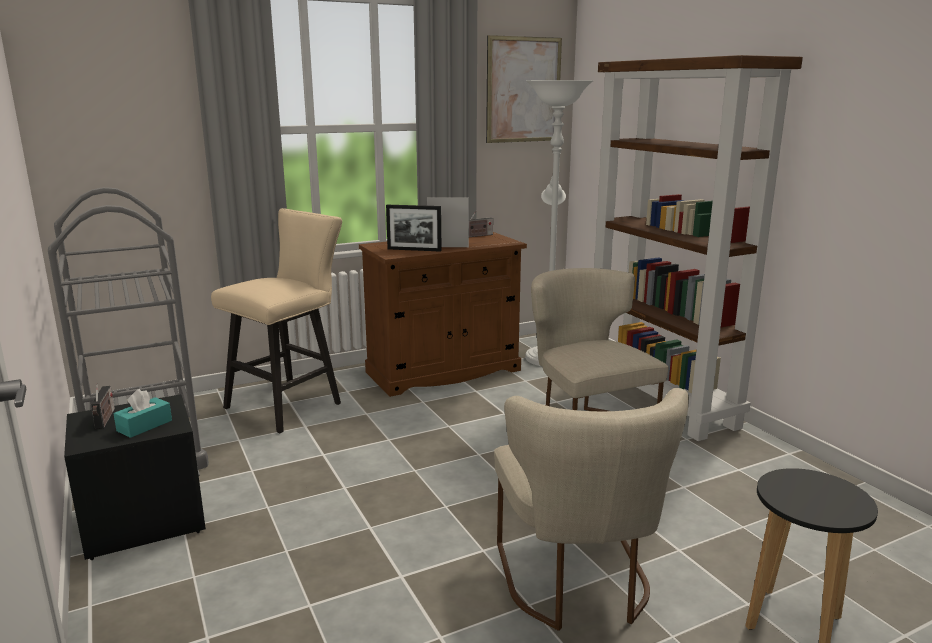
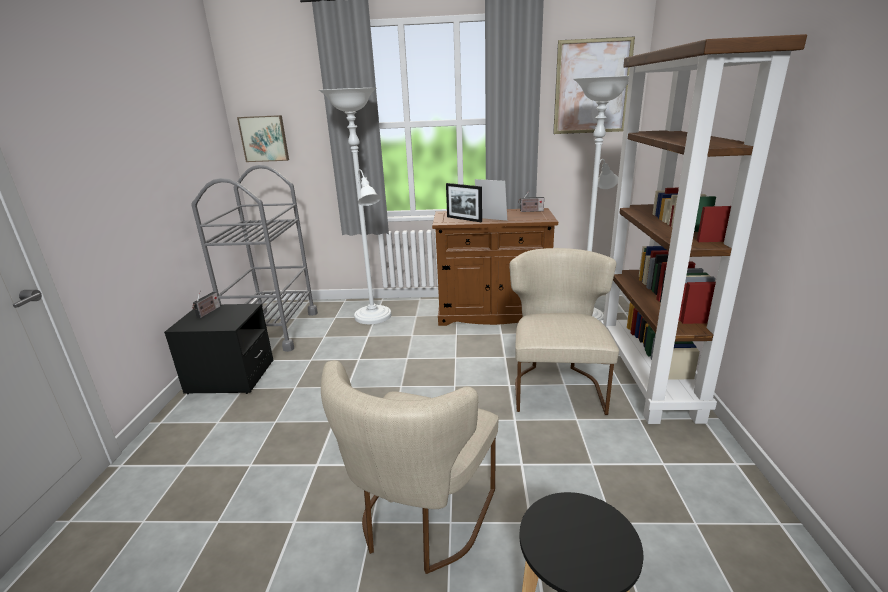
camera: 30 degrees right, 5 degrees up
turquoise tissue box [113,389,172,438] -> none
beige stool [211,208,342,433] -> white floor lamp [319,88,391,324]
none -> picture [237,115,289,162]

